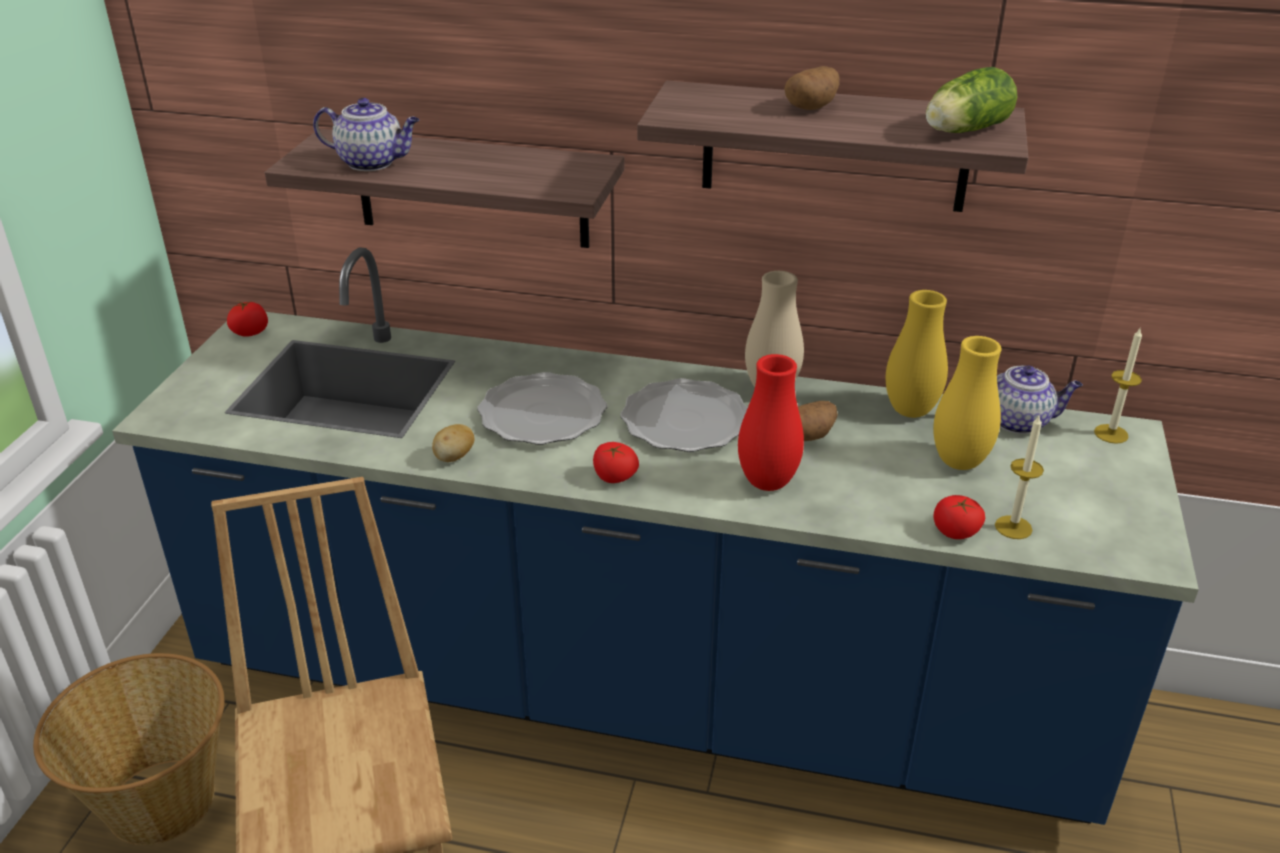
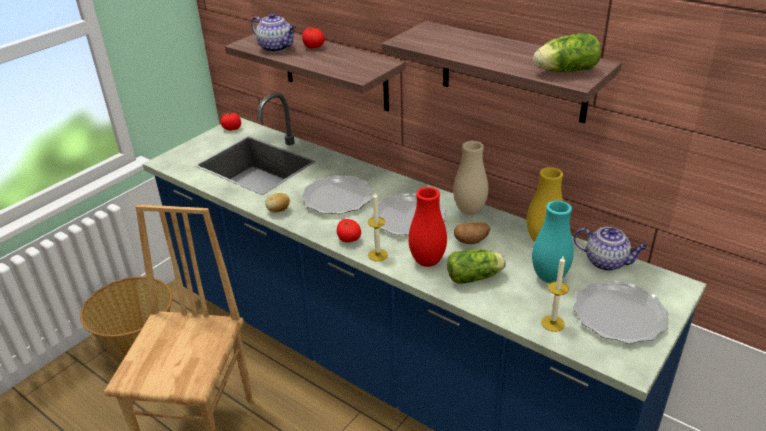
camera: 25 degrees right, 0 degrees up
potato [784,66,839,110] -> none
yellow vase [933,336,1002,470] -> turquoise vase [532,200,574,283]
tomato [934,495,985,539] -> tomato moved to [302,28,325,48]
candle [1094,328,1142,444] -> candle moved to [368,193,388,262]
none -> lettuce [447,249,506,284]
none -> plate [573,280,669,344]

